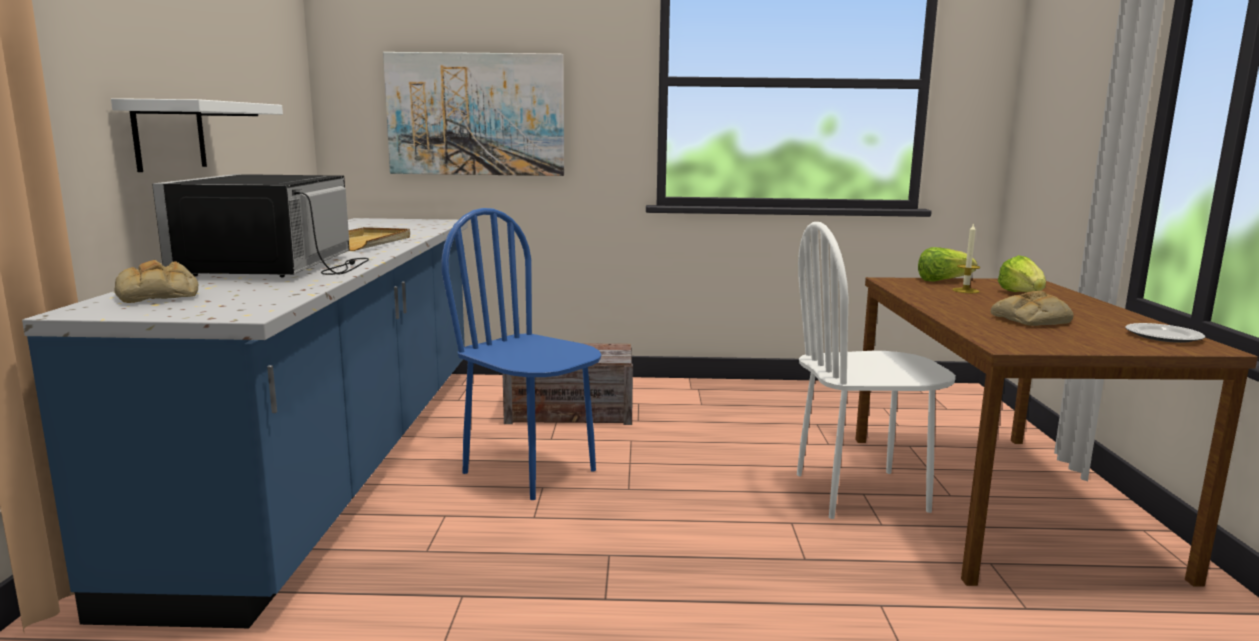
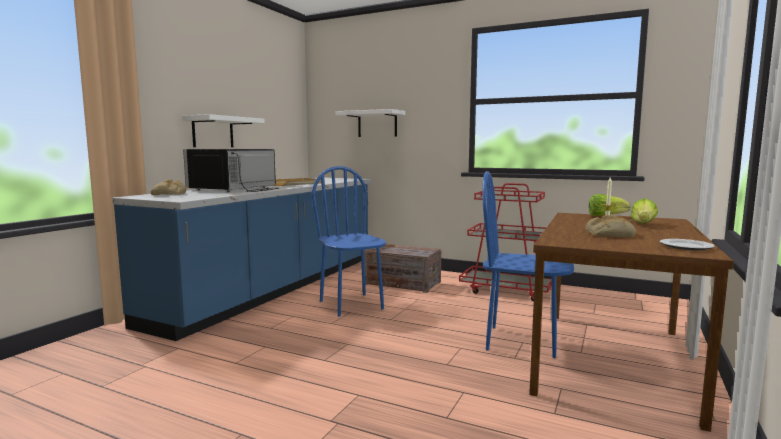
camera: 25 degrees right, 5 degrees down
picture [383,52,564,176] -> white shelf [336,109,405,137]
white chair [797,222,956,519] -> blue chair [482,171,574,358]
none -> red cart [459,183,552,302]

